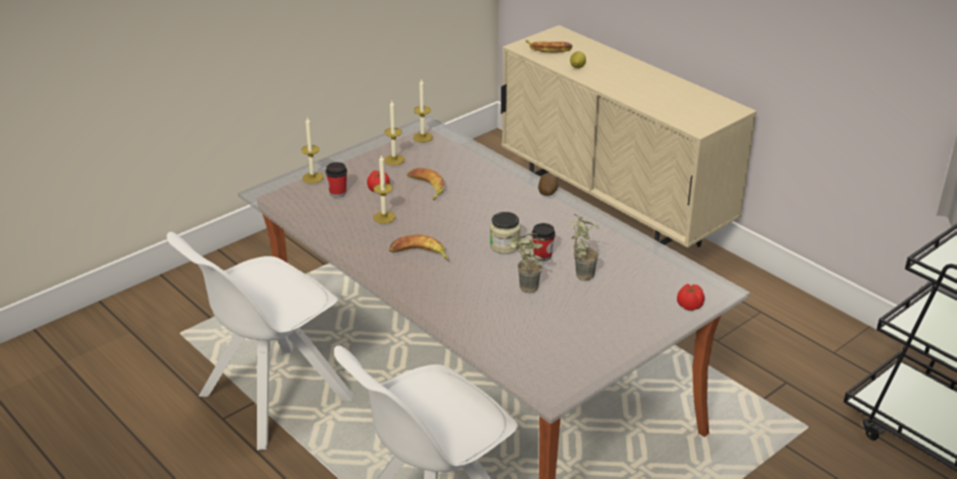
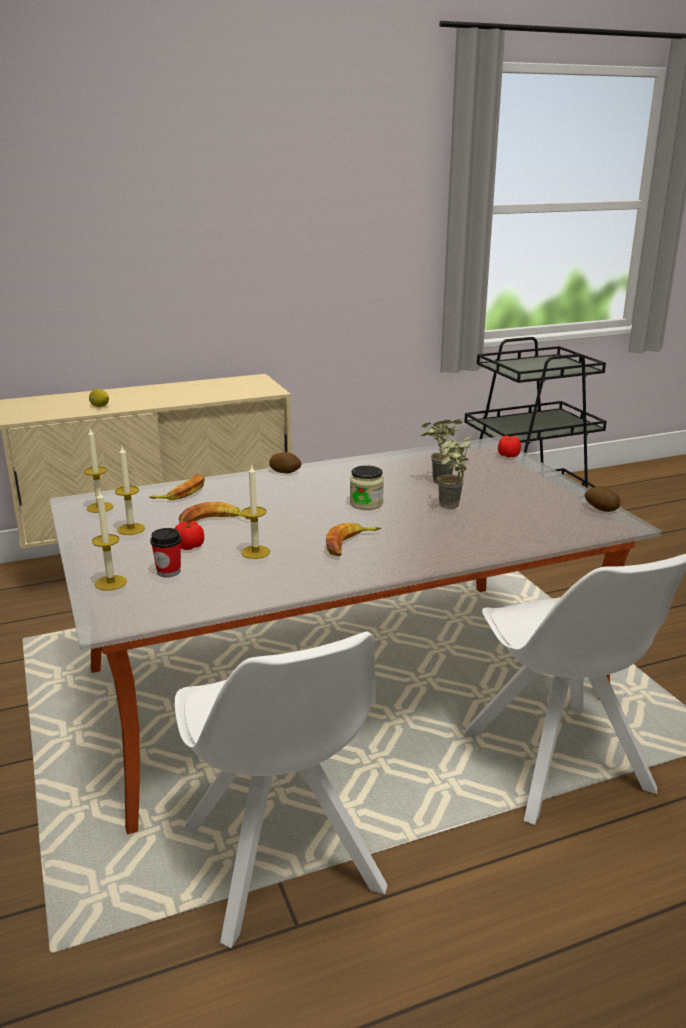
camera: 70 degrees left, 10 degrees down
banana [526,40,573,52] -> banana moved to [149,474,205,500]
cup [532,223,555,261] -> none
none -> potato [585,486,621,512]

